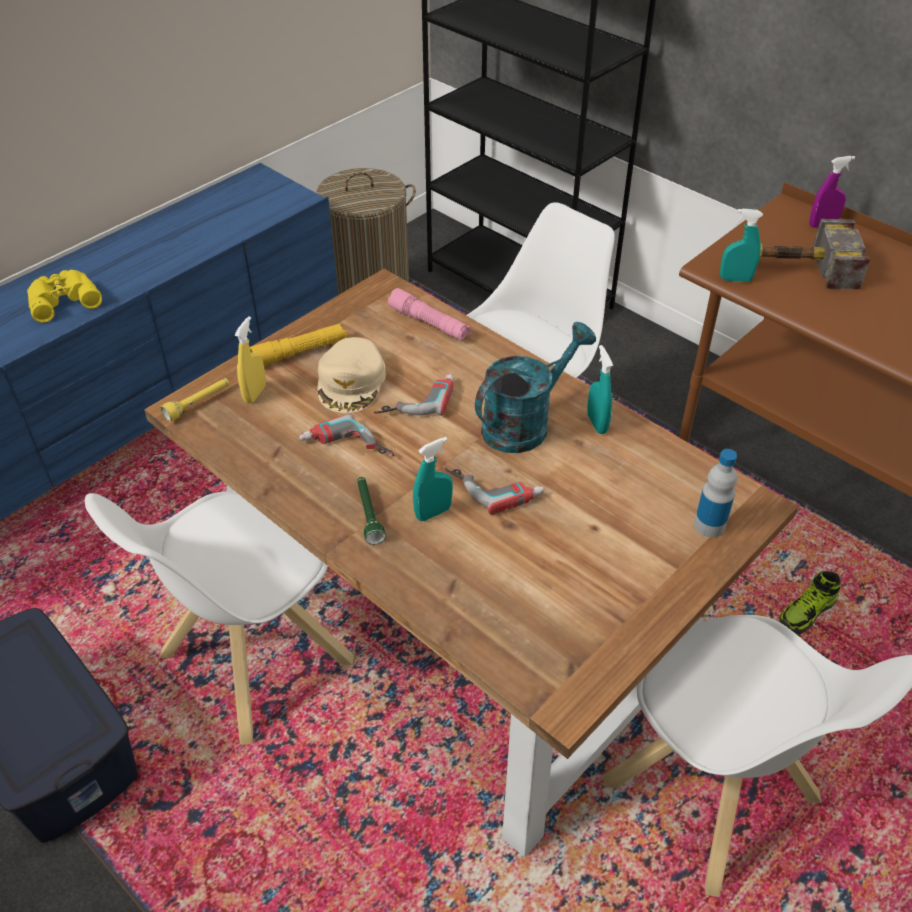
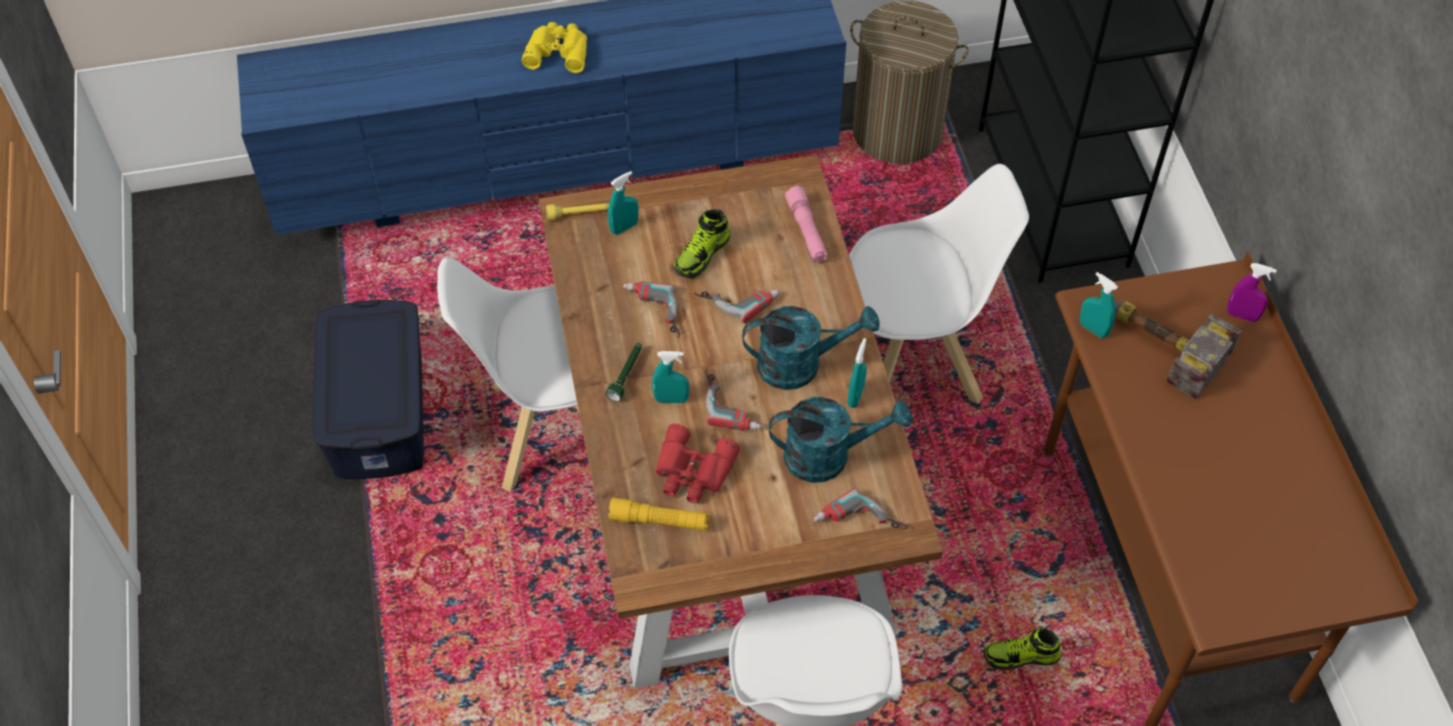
camera: 35 degrees right, 10 degrees up
yellow spray bottle [235,316,266,404] -> turquoise spray bottle [608,171,639,235]
yellow flashlight [250,323,347,366] -> yellow flashlight moved to [608,498,710,531]
beige cap [318,337,386,413] -> shoe [674,209,731,279]
bottle [694,449,737,537] -> power drill [814,488,908,529]
none -> red binoculars [656,424,740,504]
none -> turquoise watering can [769,397,912,483]

